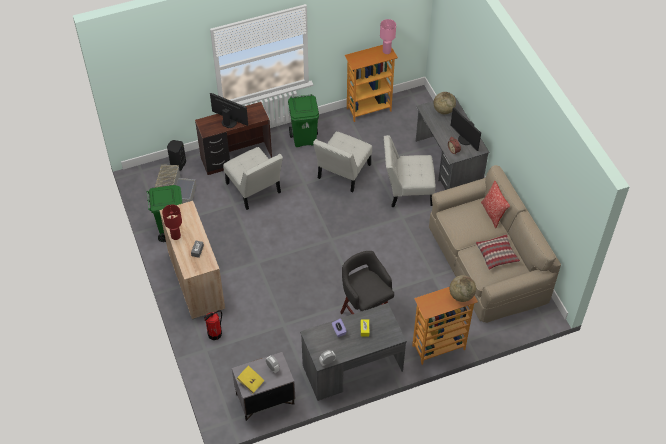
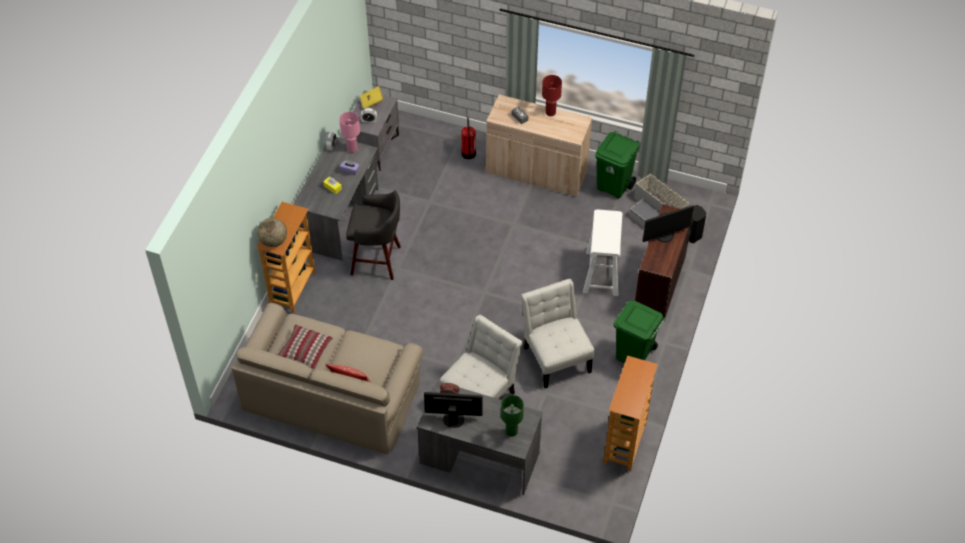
camera: 130 degrees right, 0 degrees up
white chair [223,147,283,210] -> white stool [583,209,622,296]
pink table lamp [380,19,396,54] -> pink table lamp moved to [339,112,360,153]
globe [434,92,456,114] -> green table lamp [501,395,524,437]

